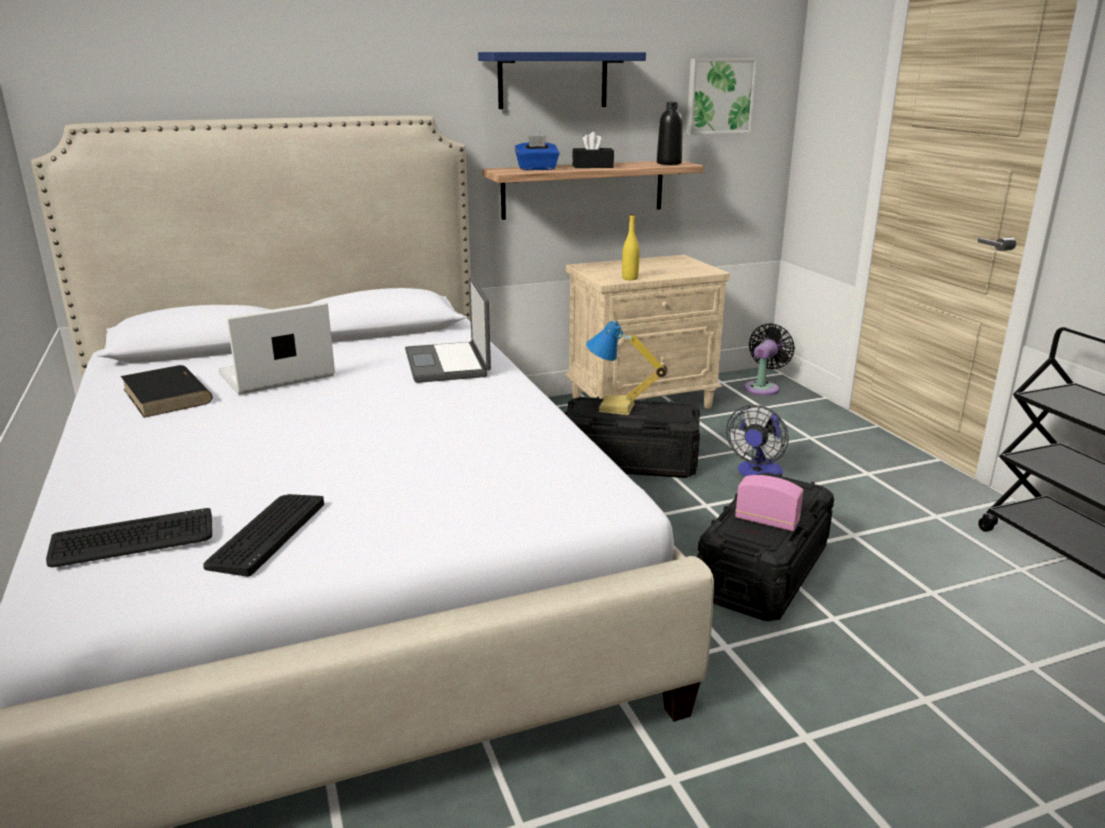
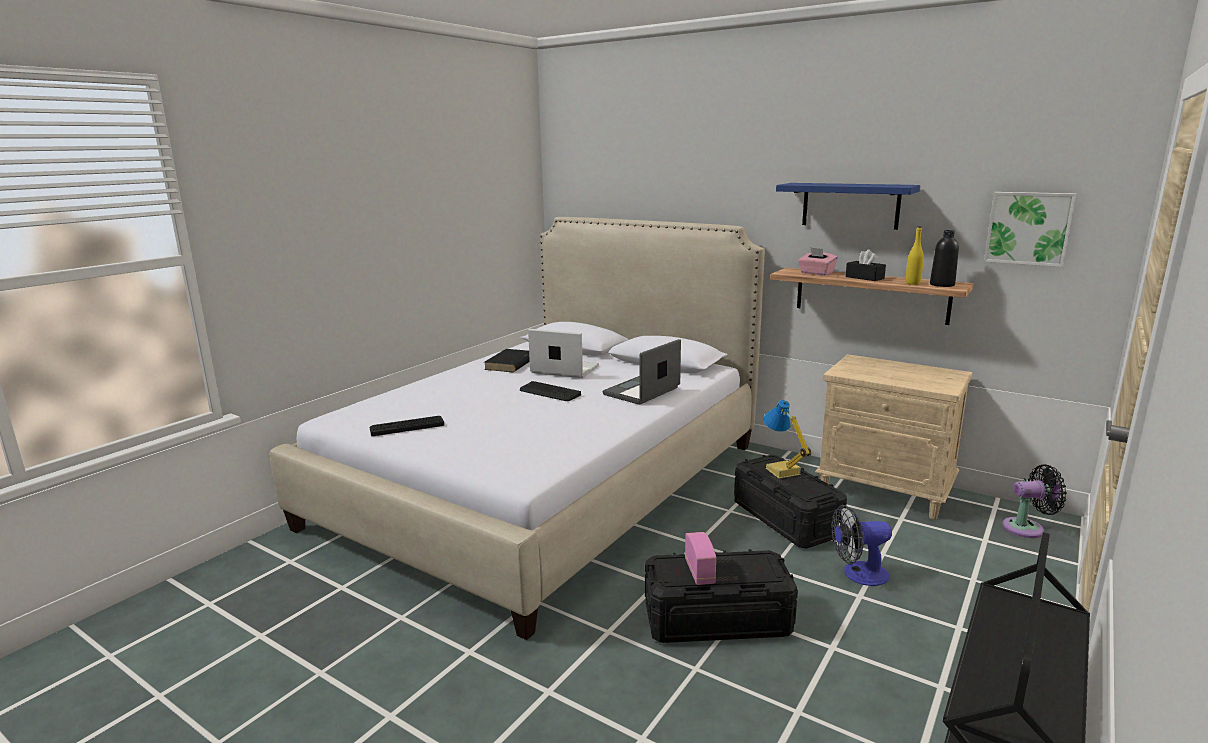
camera: 55 degrees right, 5 degrees down
keyboard [46,508,212,567] -> keyboard moved to [520,381,581,401]
blue tissue box [515,136,560,170] -> pink tissue box [798,247,838,276]
yellow bottle [622,214,640,280] -> yellow bottle moved to [905,226,924,285]

